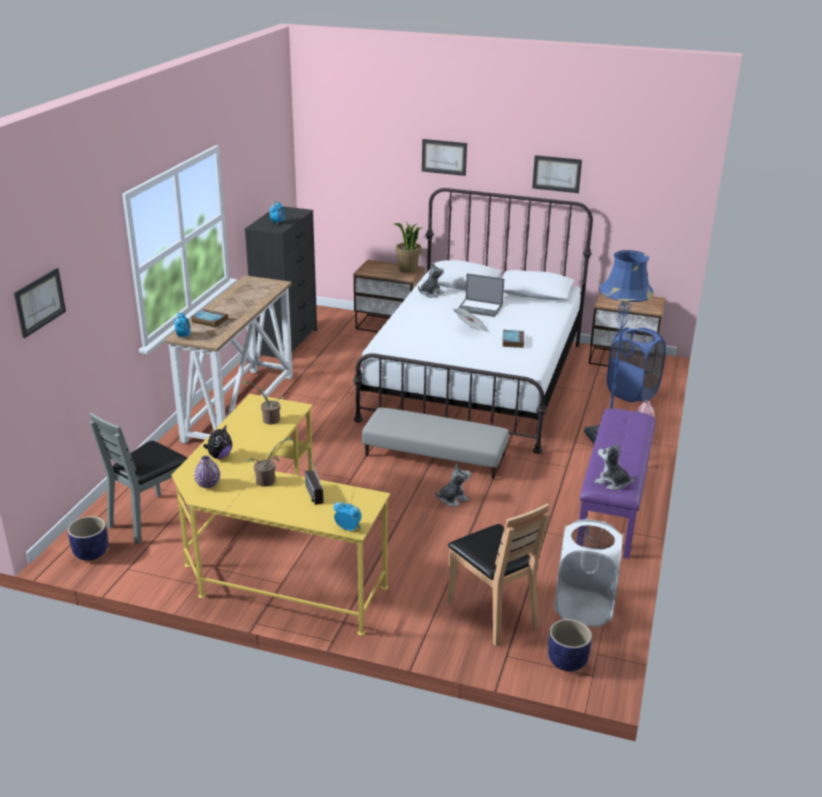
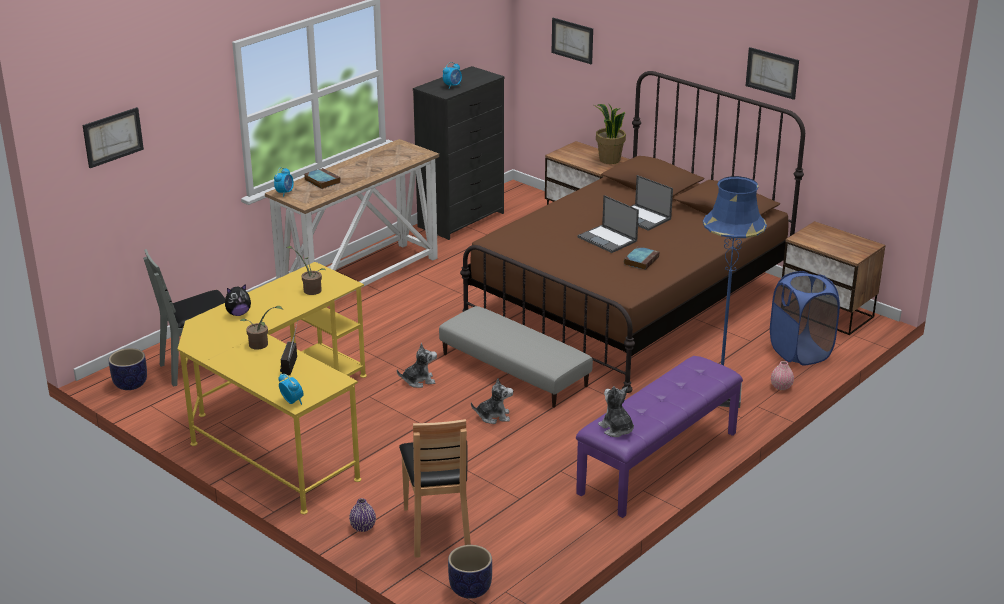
camera: 25 degrees right, 0 degrees up
purple vase [194,455,220,488] -> purple vase moved to [349,498,376,532]
white bed [353,188,593,454] -> brown bed [460,71,805,393]
plush toy [418,263,444,298] -> plush toy moved to [397,343,437,388]
picture [422,139,467,176] -> picture moved to [552,18,593,64]
newspaper [453,308,489,332] -> laptop [577,195,639,253]
white laundry basket [554,519,623,627] -> none

